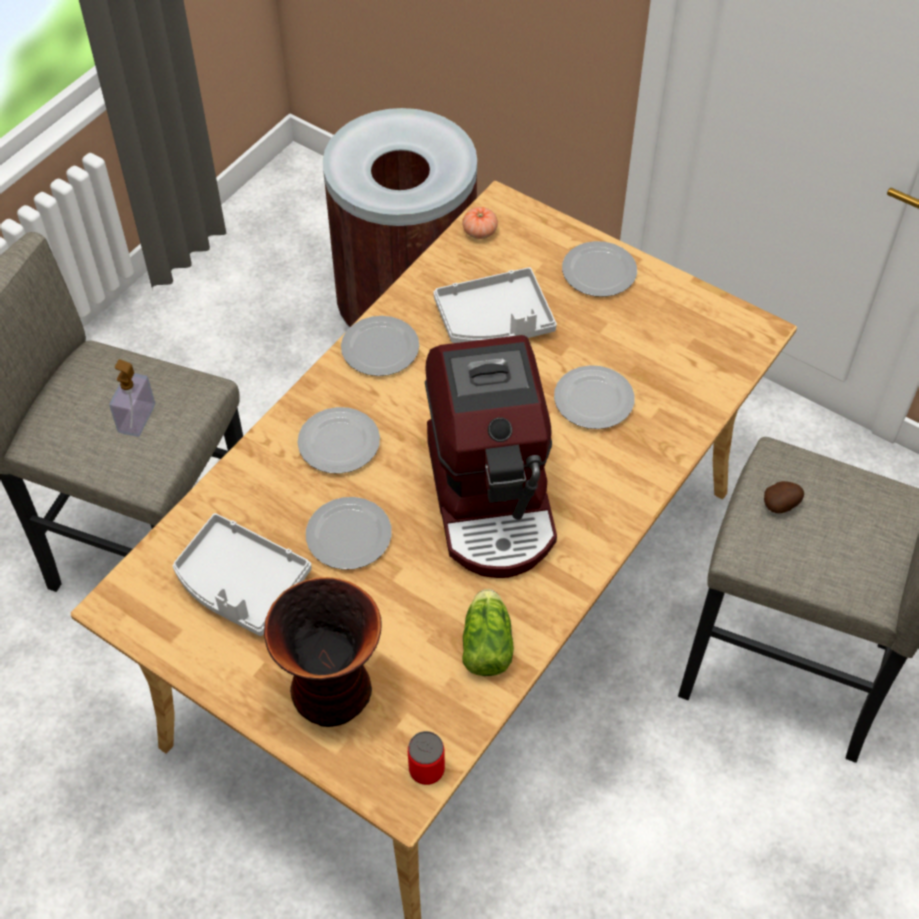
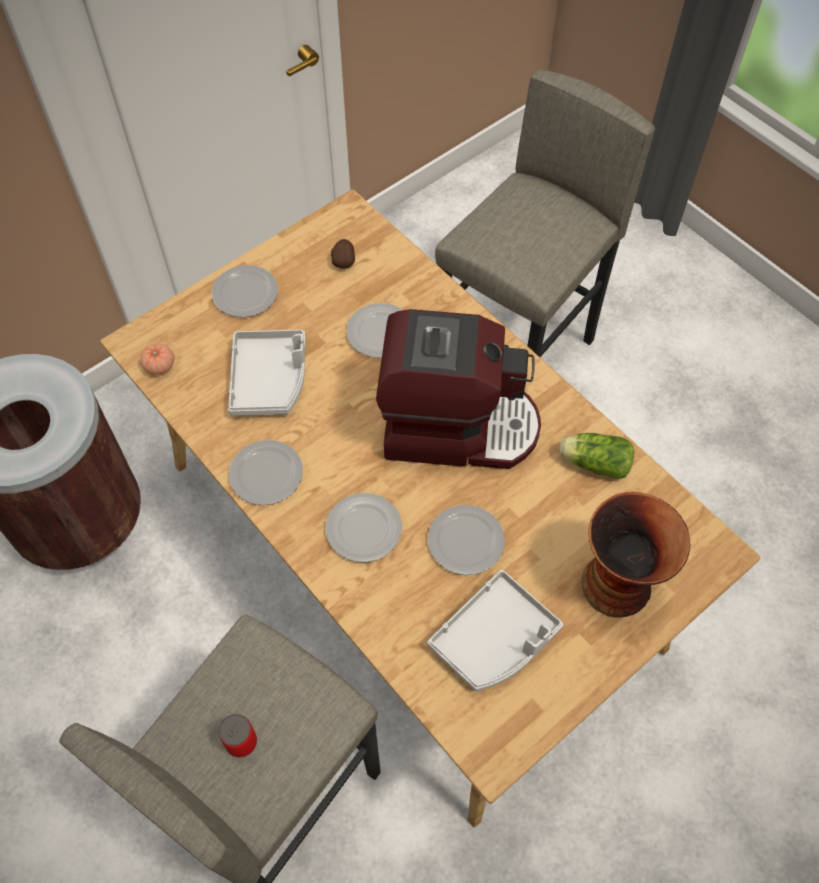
camera: 75 degrees left, 5 degrees up
soap dispenser [109,359,155,437] -> none
can [408,731,445,785] -> can moved to [219,714,257,757]
potato [764,481,804,513] -> potato moved to [331,239,355,269]

